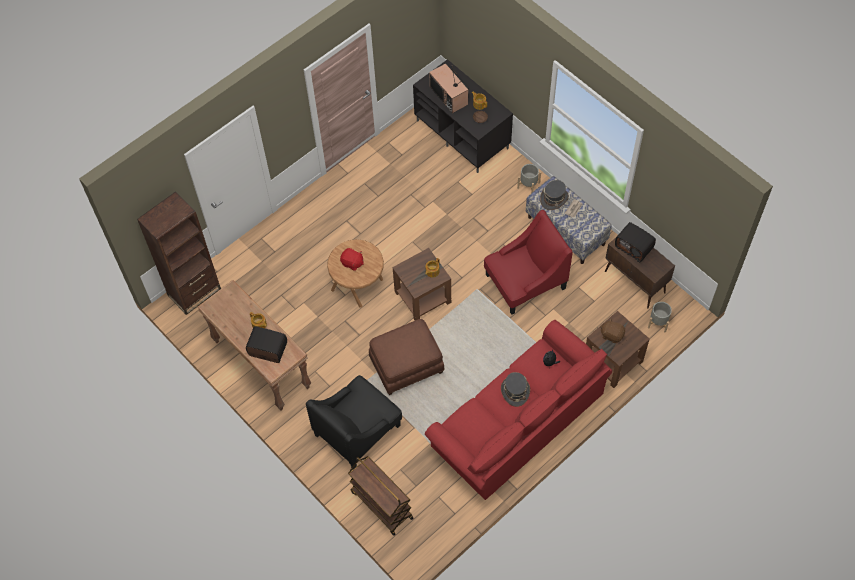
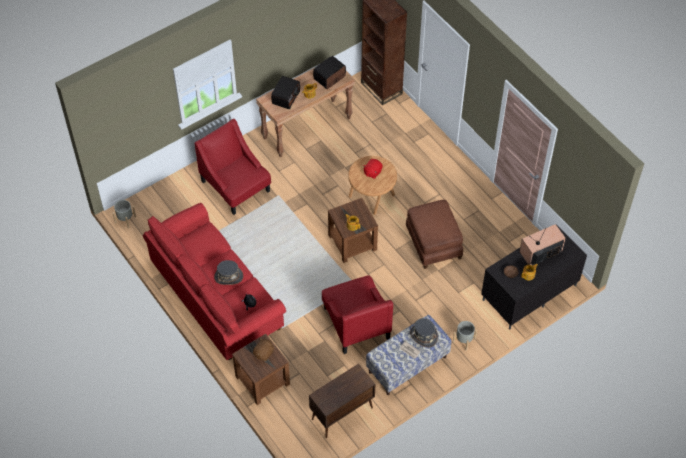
camera: 95 degrees right, 5 degrees down
black armchair [306,375,402,469] -> red armchair [194,119,271,215]
brown cart [348,456,414,536] -> none
brown ottoman [369,319,445,395] -> brown ottoman moved to [406,200,463,269]
radio [615,222,656,262] -> radio moved to [313,56,346,89]
grey planter [648,302,672,332] -> grey planter moved to [113,200,136,228]

